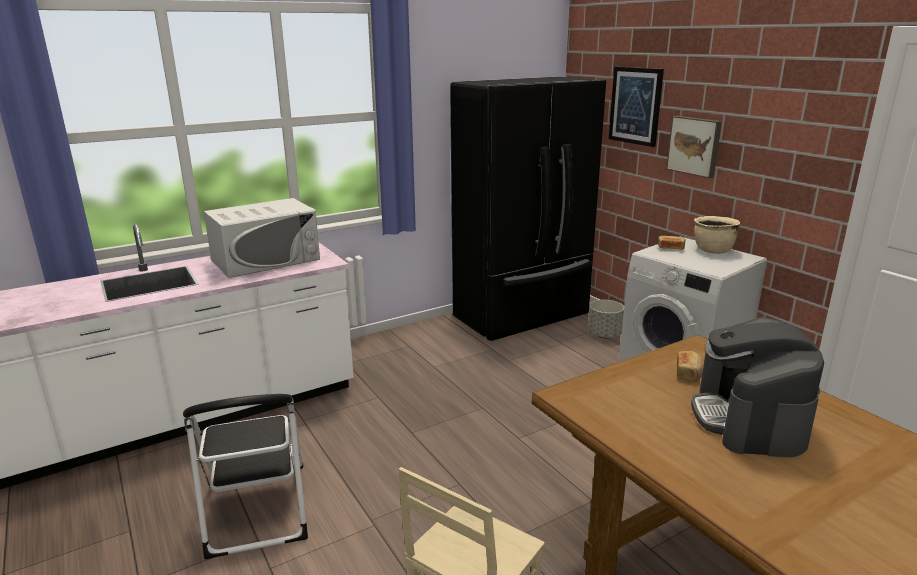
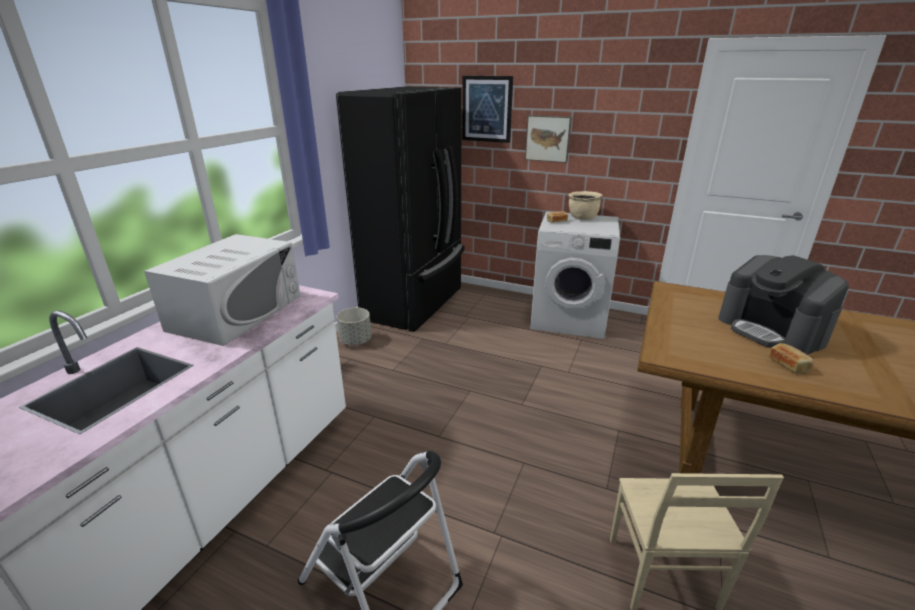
camera: 35 degrees left, 5 degrees up
grey planter [588,300,624,338] -> grey planter moved to [337,308,372,345]
bread [677,351,703,382] -> bread moved to [769,343,814,374]

